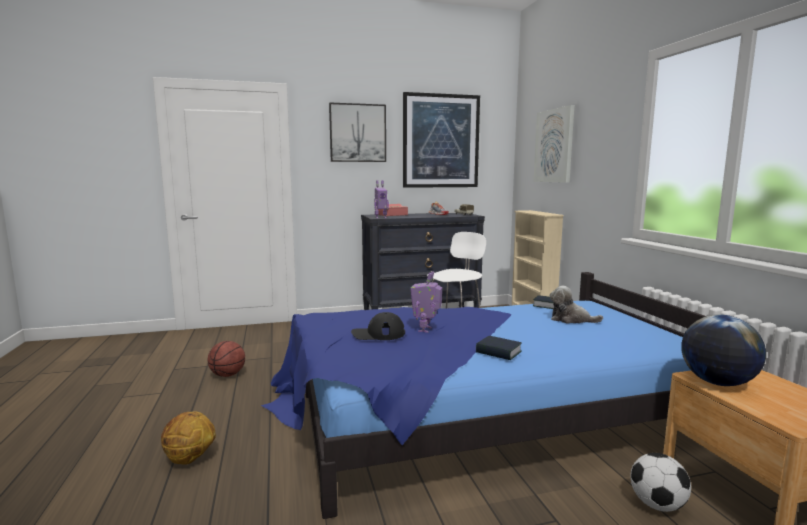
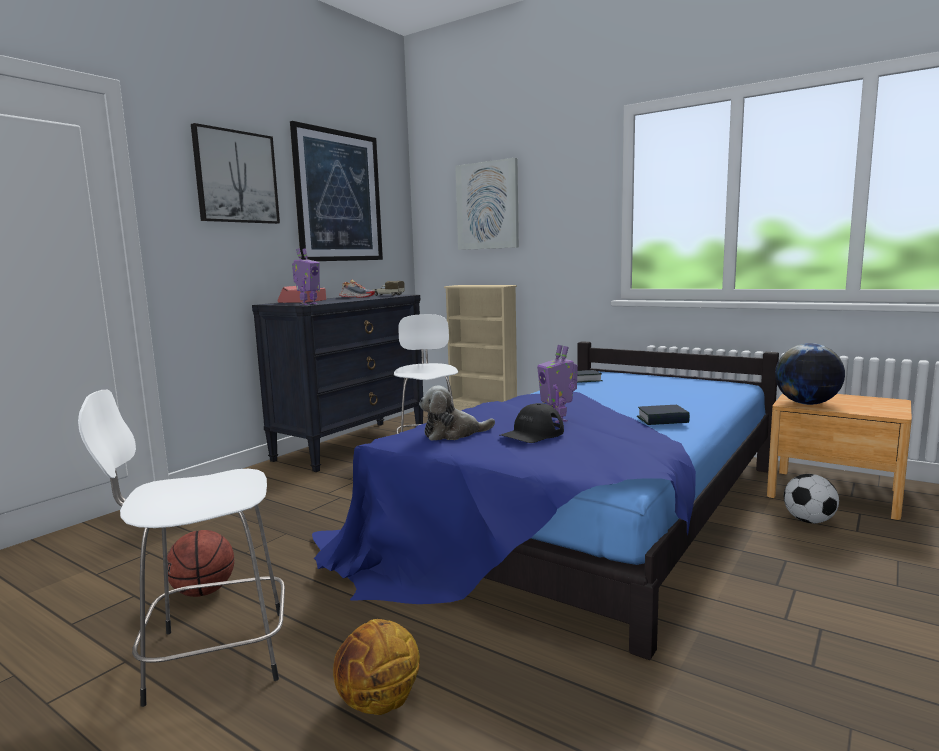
camera: 40 degrees left, 0 degrees up
plush toy [549,286,603,323] -> plush toy moved to [419,385,495,441]
none -> white stool [78,390,285,707]

